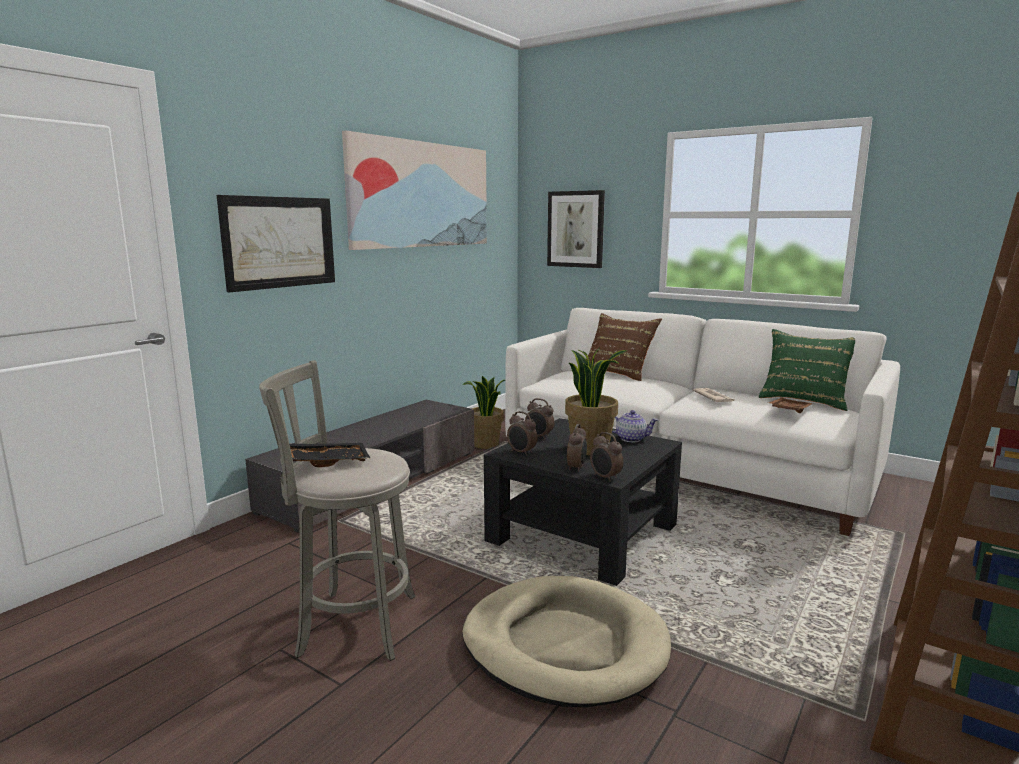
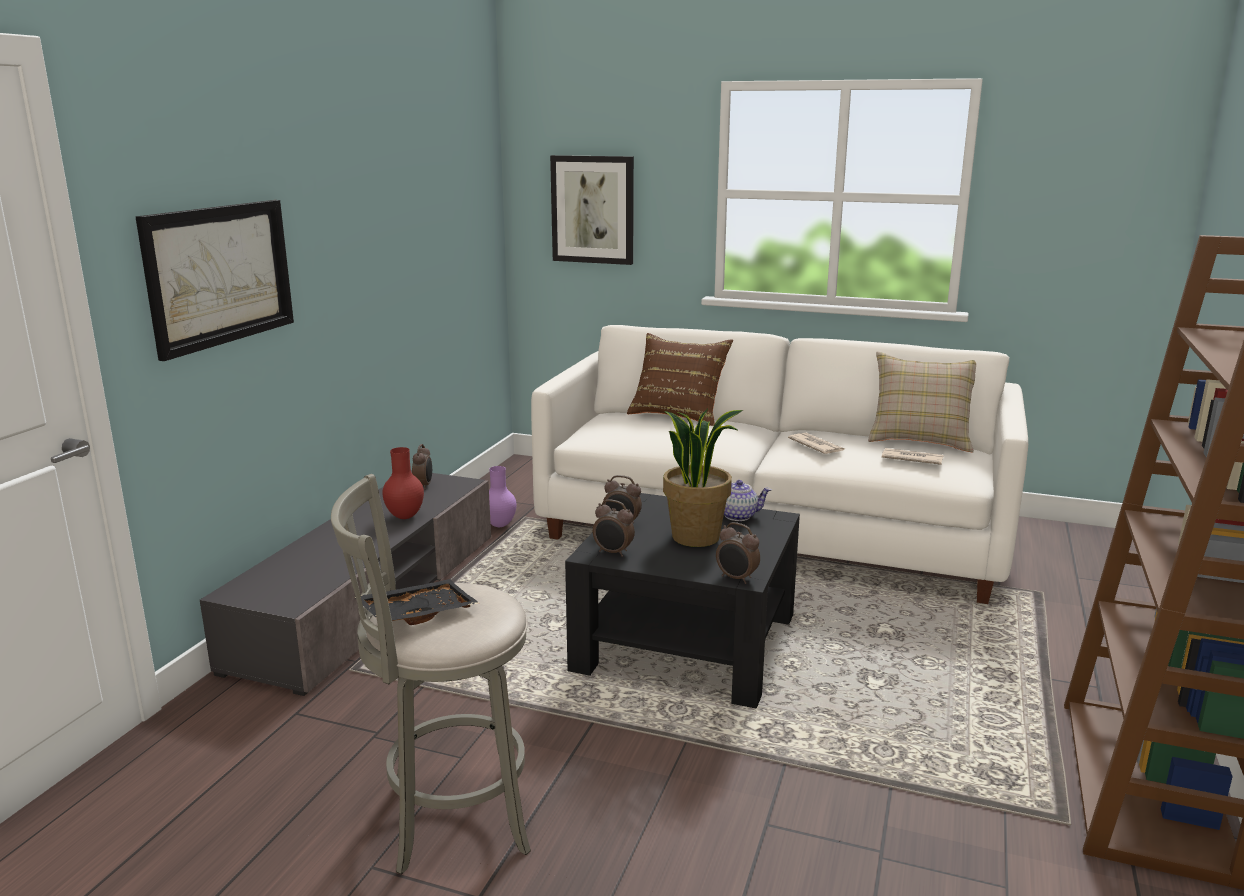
camera: 15 degrees left, 5 degrees up
picture [342,130,487,250] -> none
beige dog bed [462,576,671,707] -> none
potted plant [463,376,505,449] -> purple vase [489,466,516,527]
alarm clock [567,424,587,472] -> alarm clock moved to [412,444,432,490]
green pillow [759,329,855,411] -> beige pillow [868,352,976,452]
brown tray [768,398,814,413] -> newspaper [882,448,944,465]
none -> red vase [382,447,424,519]

